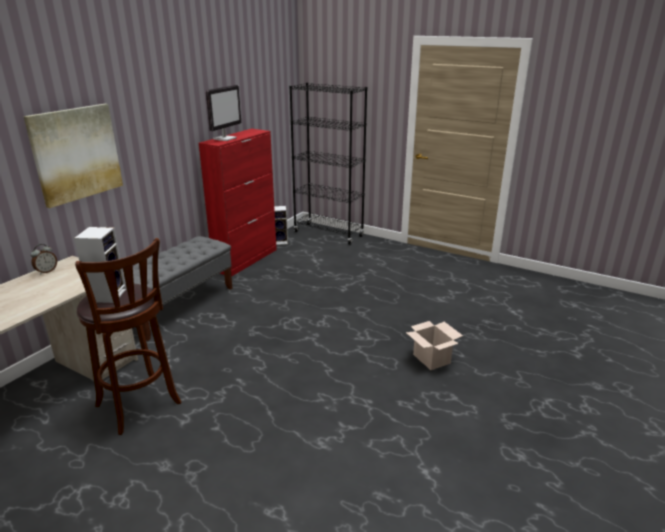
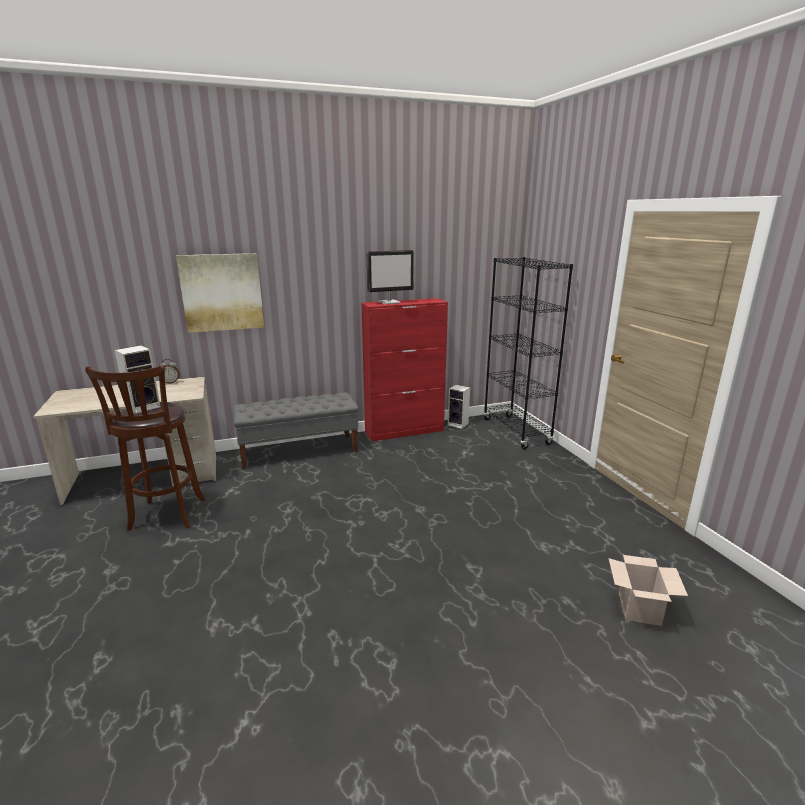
camera: 40 degrees right, 5 degrees down
cardboard box [406,321,463,370] -> cardboard box moved to [608,555,688,626]

